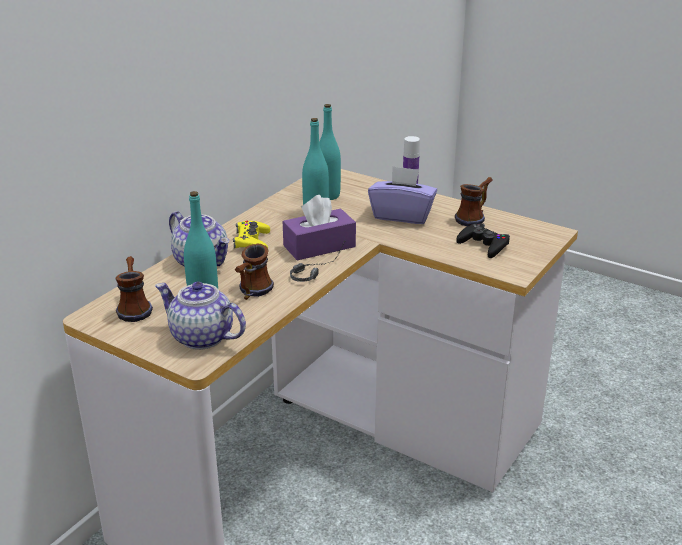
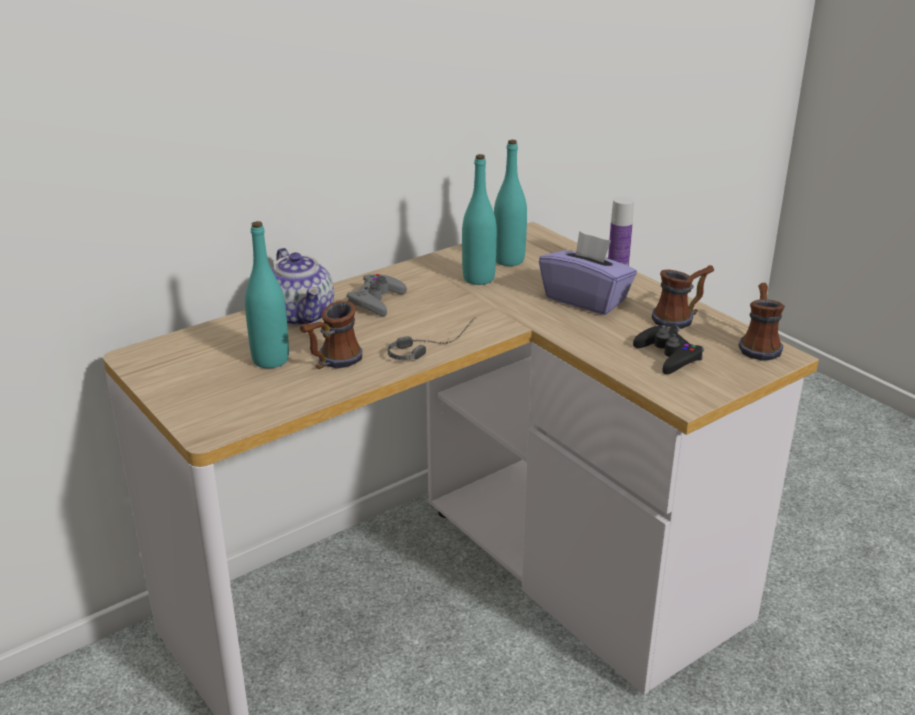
camera: 20 degrees right, 0 degrees up
mug [115,256,153,322] -> mug moved to [739,283,785,361]
teapot [155,282,246,350] -> none
yellow game controller [233,221,270,248] -> grey game controller [347,274,407,316]
purple tissue box [283,195,356,260] -> none

